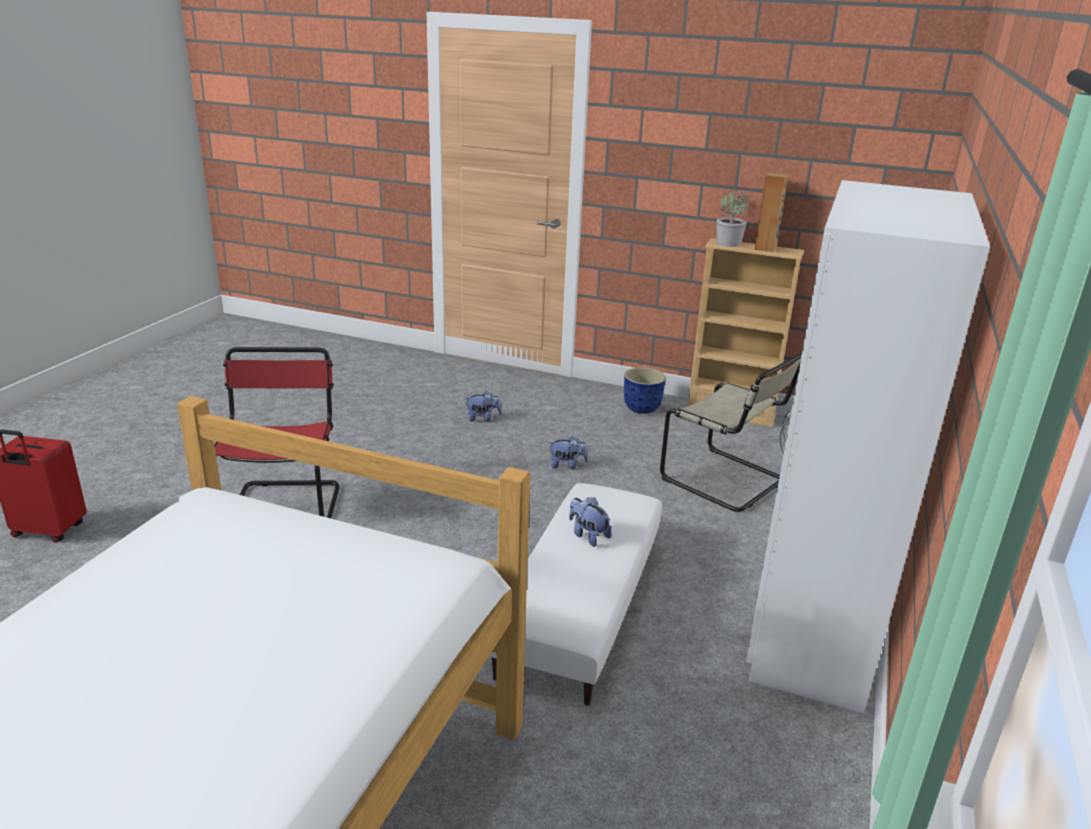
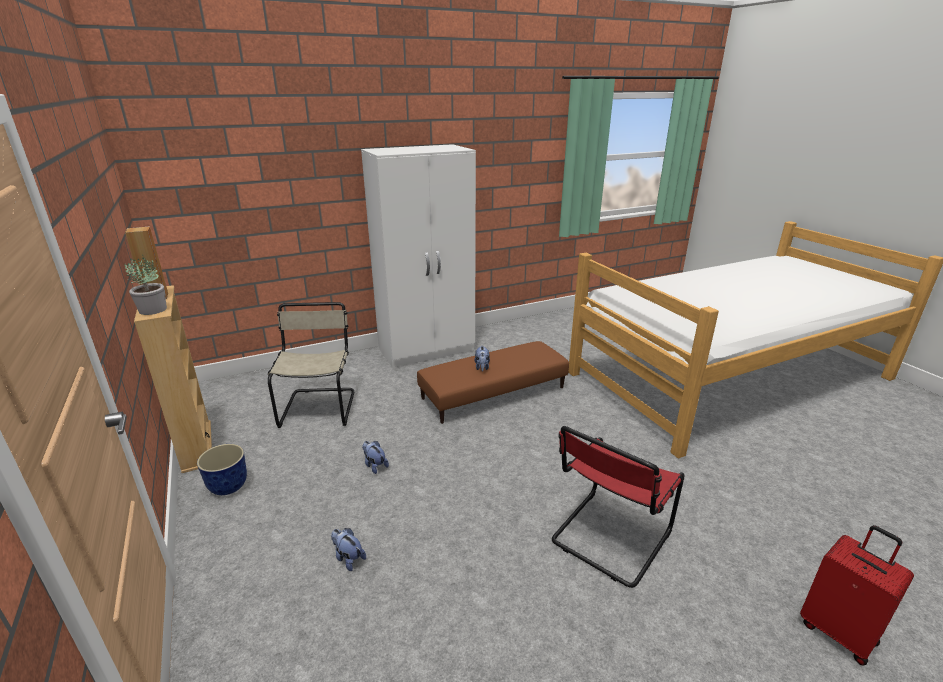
camera: 135 degrees left, 0 degrees up
white ottoman [489,483,662,706] -> brown ottoman [417,341,569,424]

